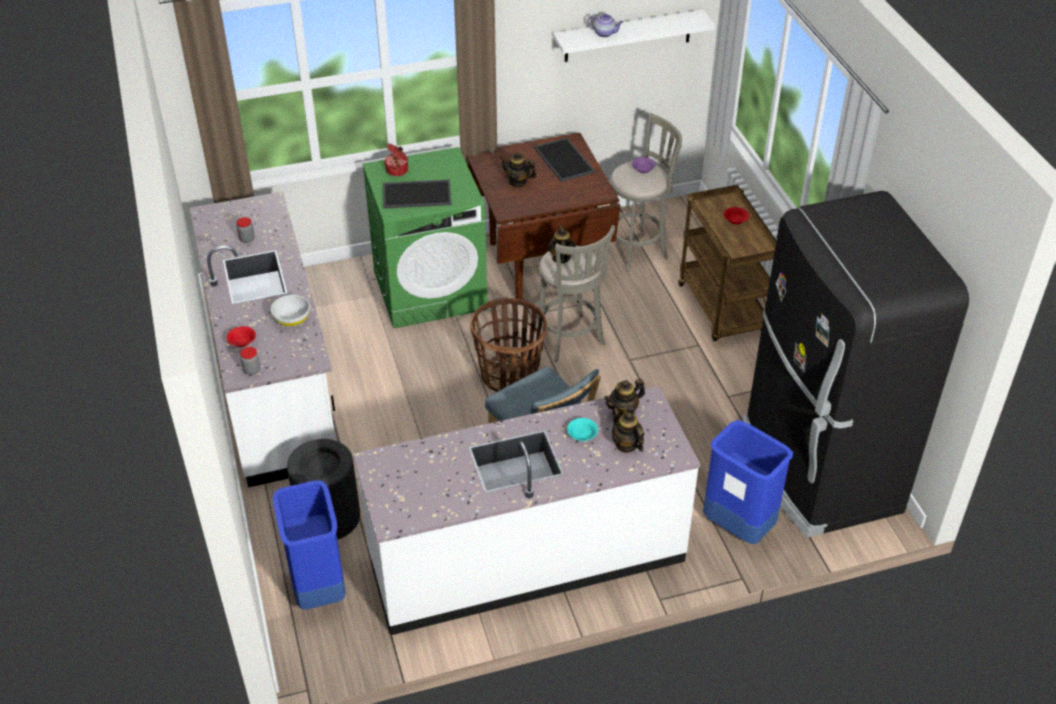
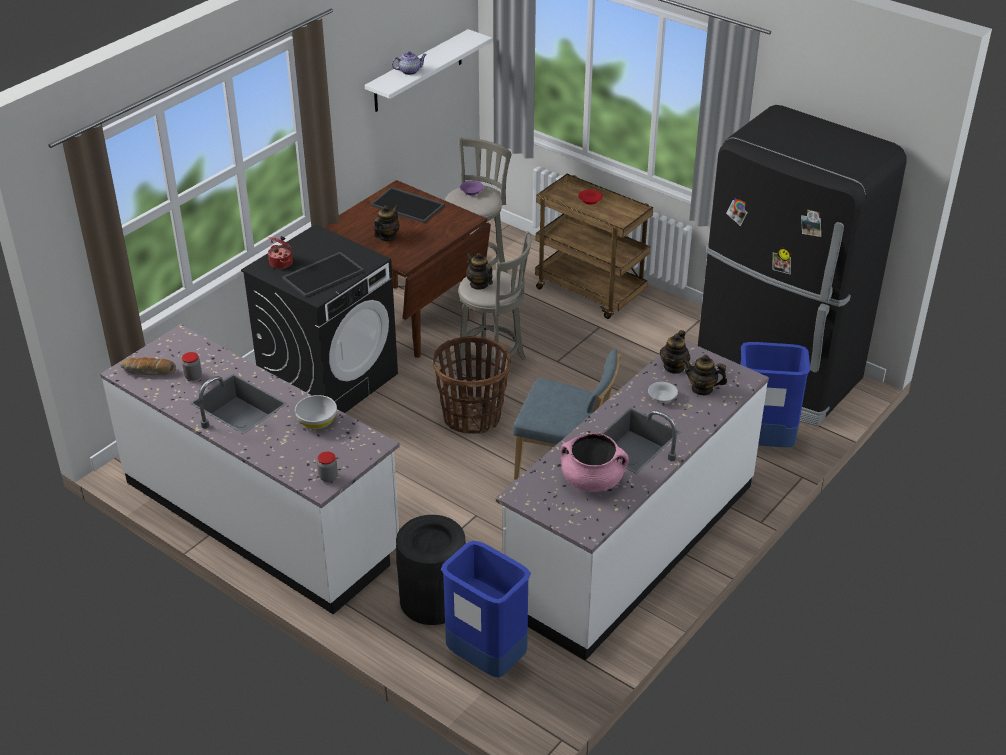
camera: 35 degrees left, 5 degrees down
red bowl [227,326,256,347] -> none
green washing machine [362,147,488,329] -> black washing machine [241,224,398,413]
teapot [500,152,537,187] -> teapot turned 135 degrees clockwise [374,205,400,241]
turquoise bowl [567,418,598,441] -> white bowl [648,382,678,402]
none -> bread [120,357,176,375]
none -> pink cooking pot [561,433,629,492]

